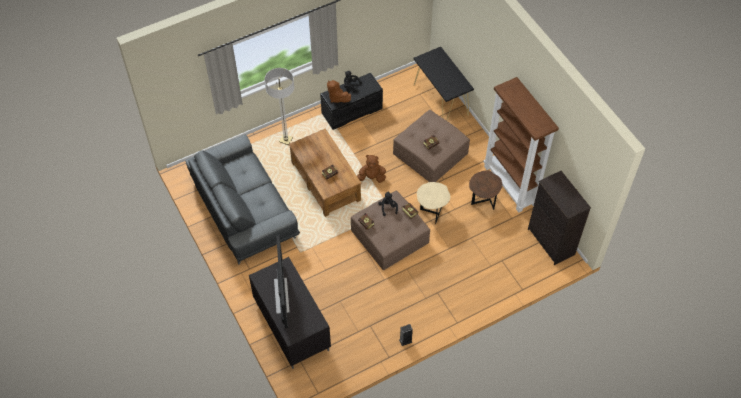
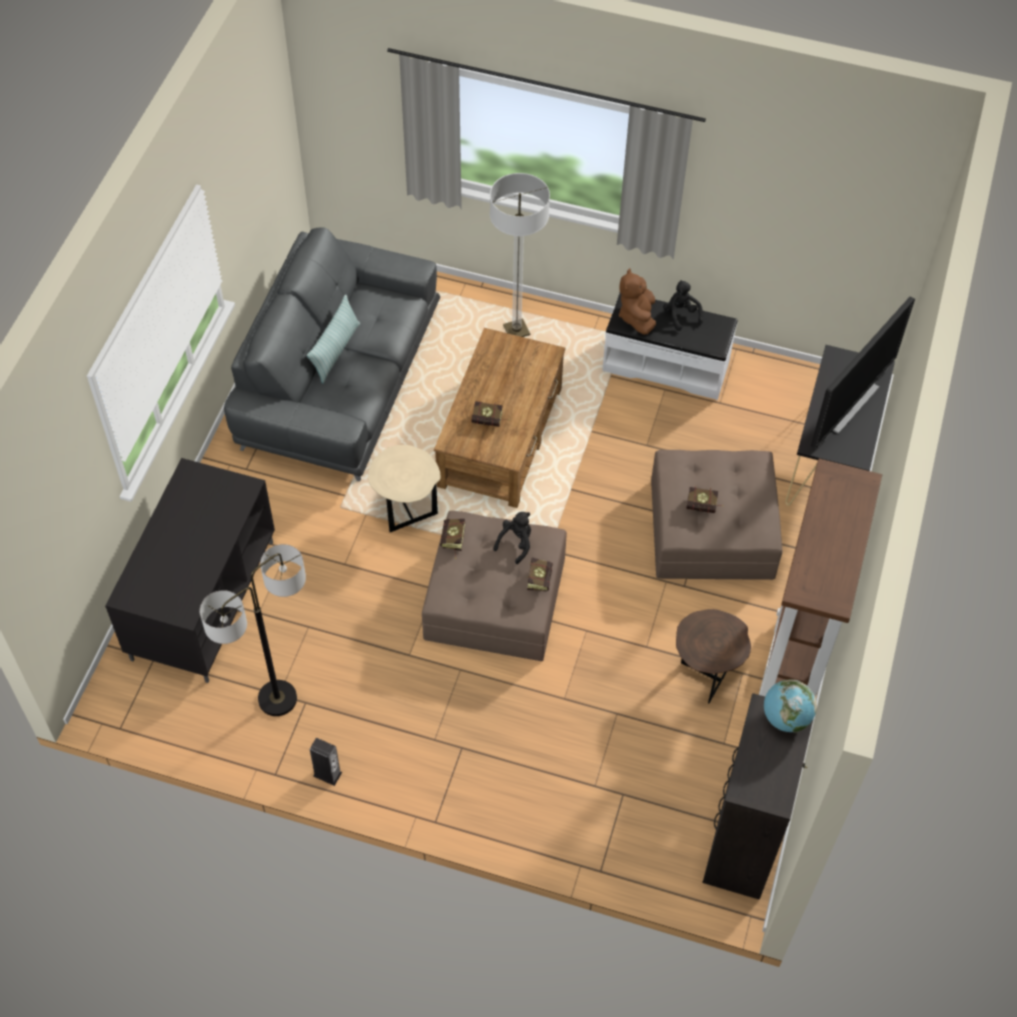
camera: 45 degrees right, 0 degrees up
television [274,235,290,328] -> television moved to [811,296,915,449]
black bench [320,73,383,130] -> white bench [602,293,738,400]
brown plush toy [357,155,386,183] -> none
beige side table [417,182,450,225] -> beige side table moved to [368,445,441,532]
none -> floor lamp [200,544,306,716]
none -> pillow [307,294,360,384]
none -> globe [764,679,817,733]

